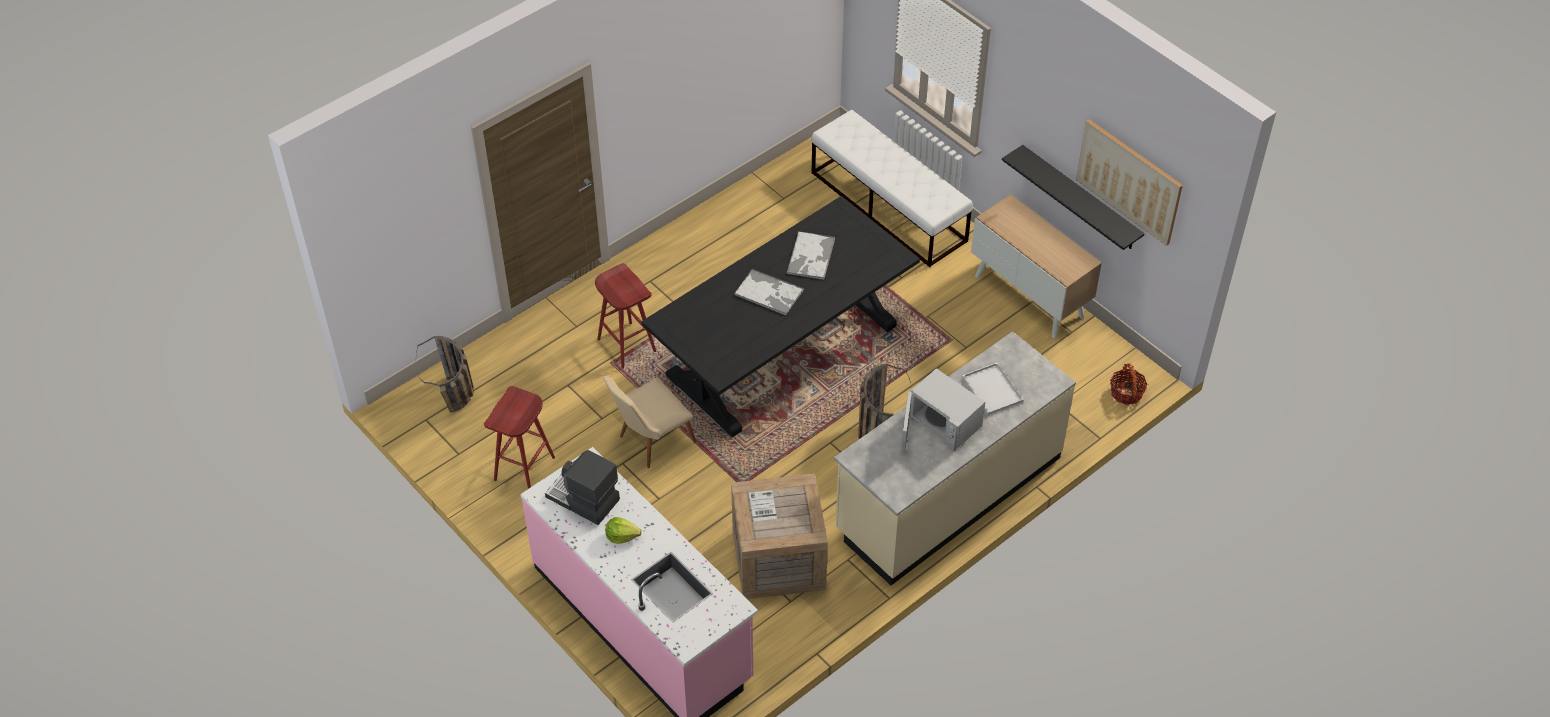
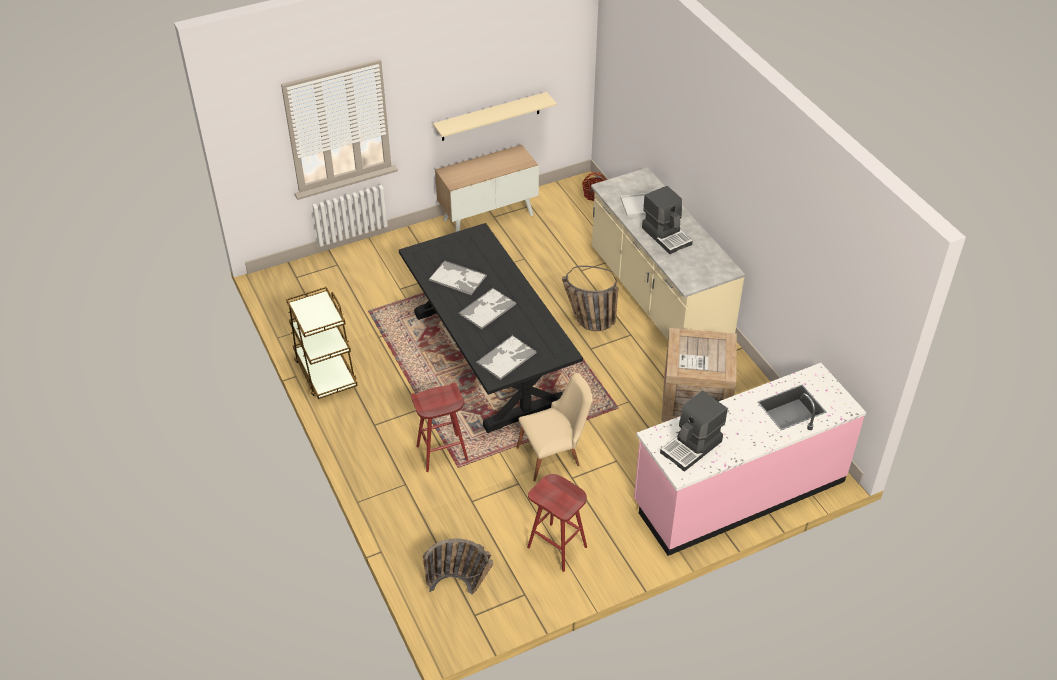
camera: 75 degrees left, 5 degrees down
beige chair [603,376,696,468] -> beige chair turned 90 degrees counterclockwise [516,373,593,481]
lettuce [606,517,642,543] -> none
white bench [811,110,973,267] -> none
white microwave [901,368,985,456] -> coffee machine [642,186,693,254]
black shelf [1002,145,1145,250] -> beige shelf [433,92,557,141]
picture [1076,119,1183,246] -> none
none -> brown cart [286,287,358,399]
none -> tray [476,335,537,380]

